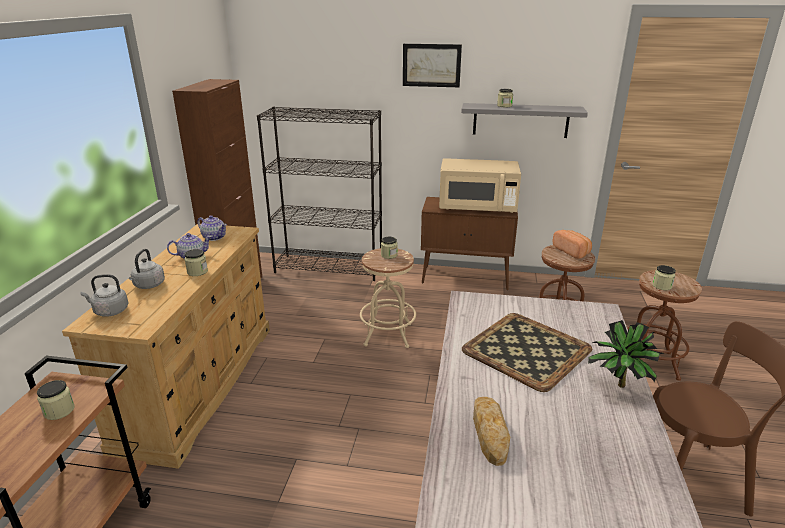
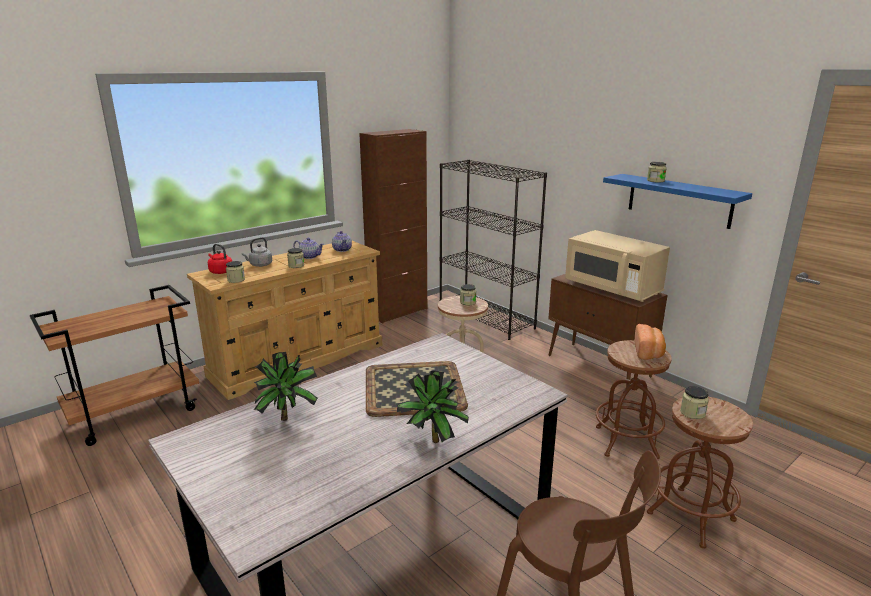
camera: 40 degrees right, 5 degrees down
jar [37,380,75,420] -> jar moved to [226,261,245,283]
grey kettle [80,274,128,317] -> red kettle [208,244,232,274]
picture [403,44,462,87] -> none
grey shelf [461,103,588,138] -> blue shelf [603,174,752,229]
bread [473,397,510,466] -> potted plant [254,352,318,421]

